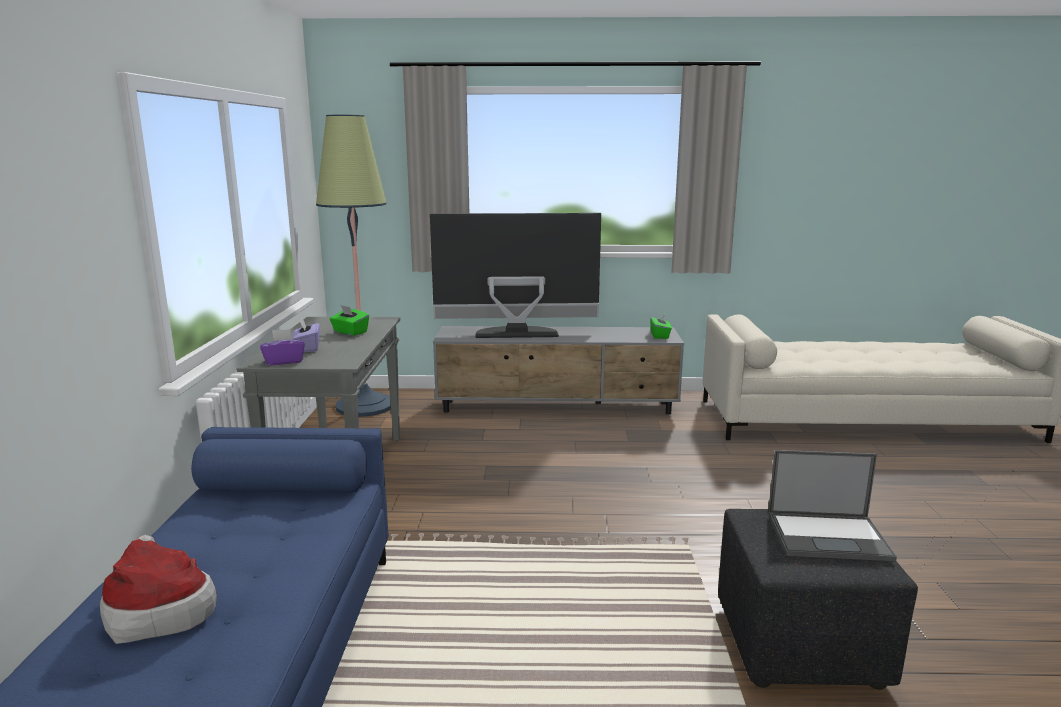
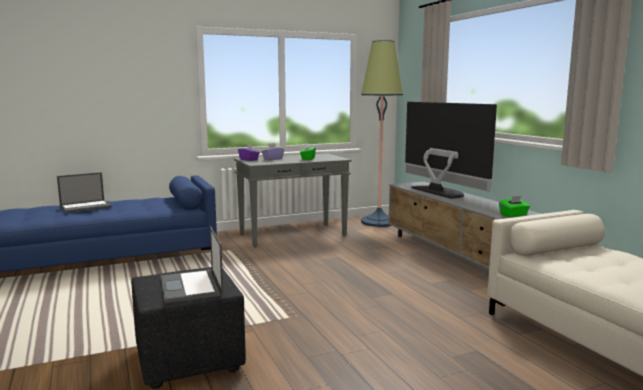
camera: 65 degrees right, 5 degrees down
hat [100,535,217,644] -> laptop [57,172,112,213]

